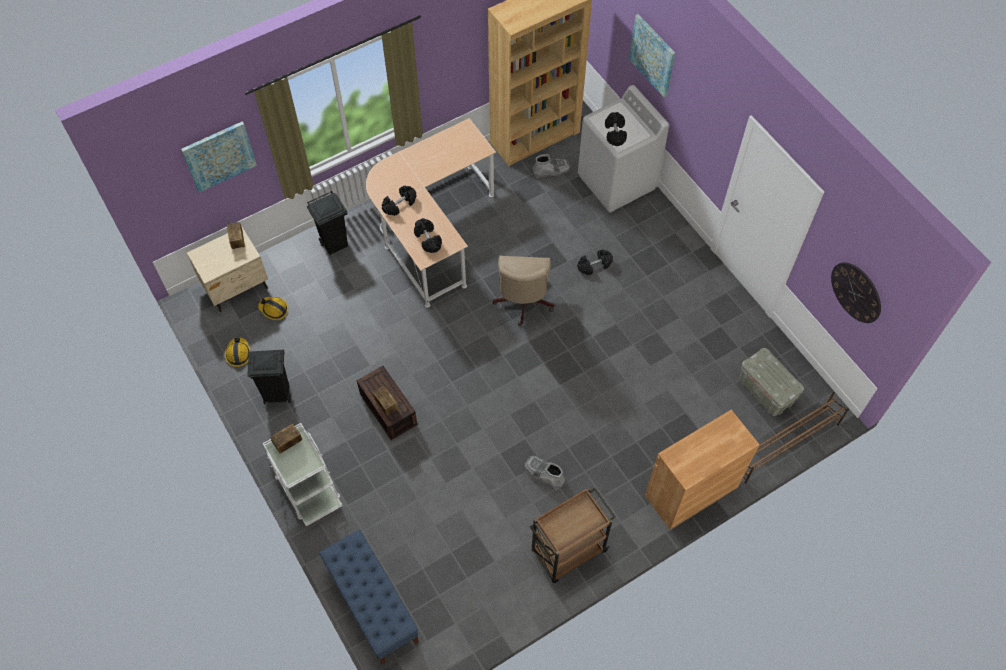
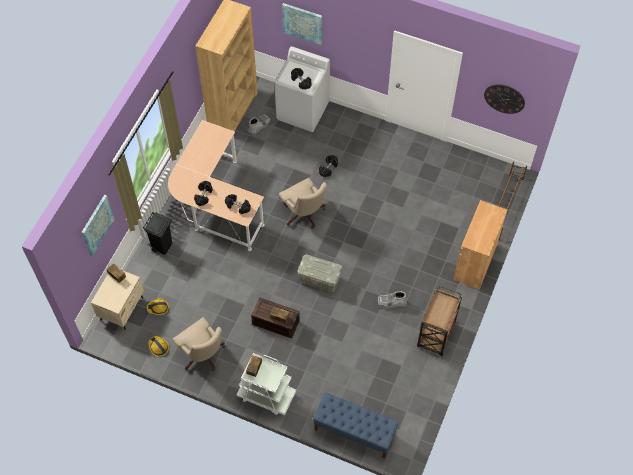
camera: 35 degrees left, 0 degrees up
black trash can [247,350,291,404] -> beige office chair [173,317,226,371]
grey storage box [739,348,804,416] -> grey storage box moved to [298,255,342,292]

